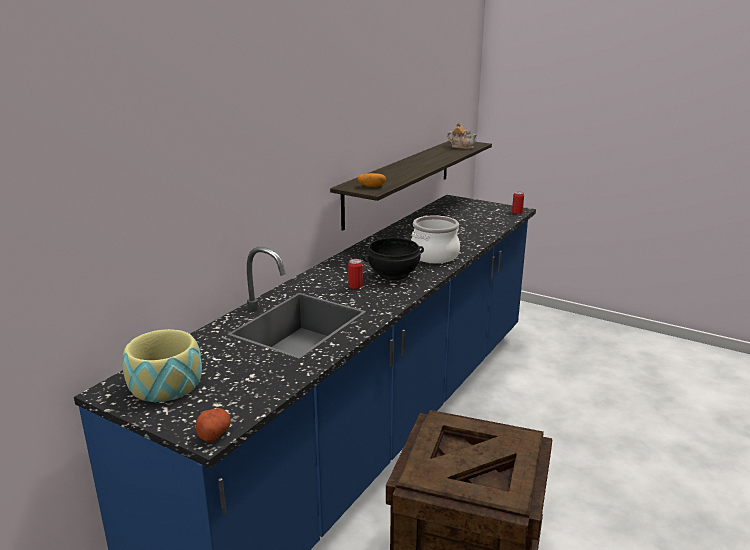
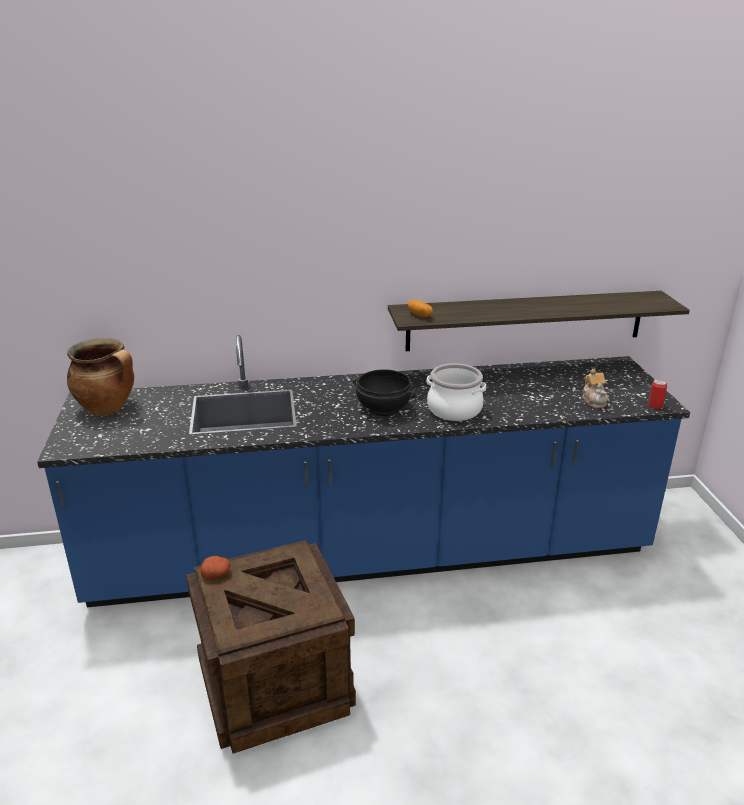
camera: 50 degrees right, 5 degrees up
bowl [123,329,202,402] -> cooking pot [67,338,134,416]
potato [196,408,231,442] -> potato moved to [201,556,230,579]
can [348,259,363,289] -> none
teapot [447,122,477,149] -> teapot moved to [582,369,608,408]

